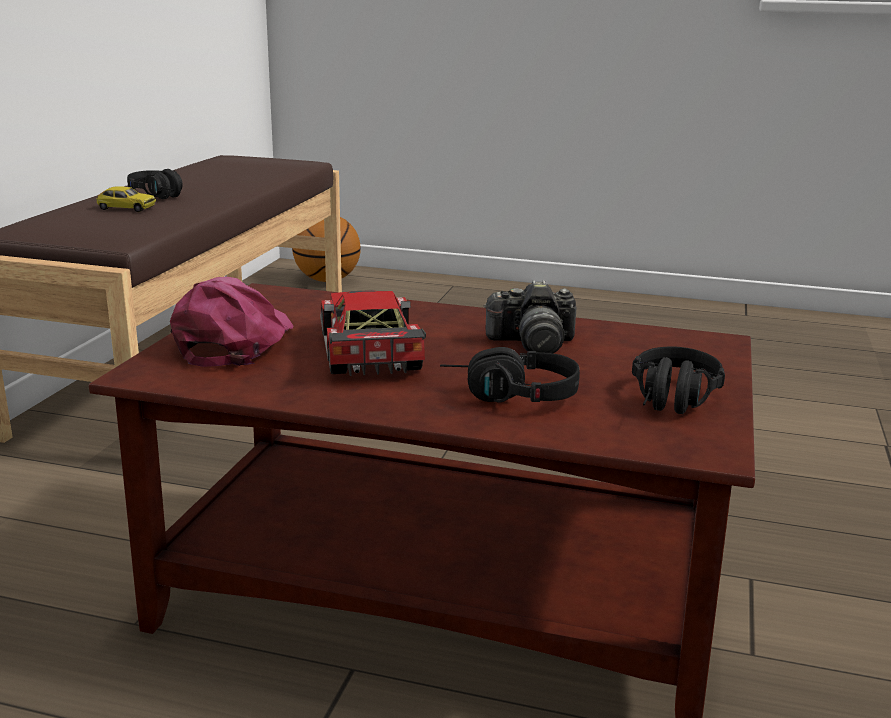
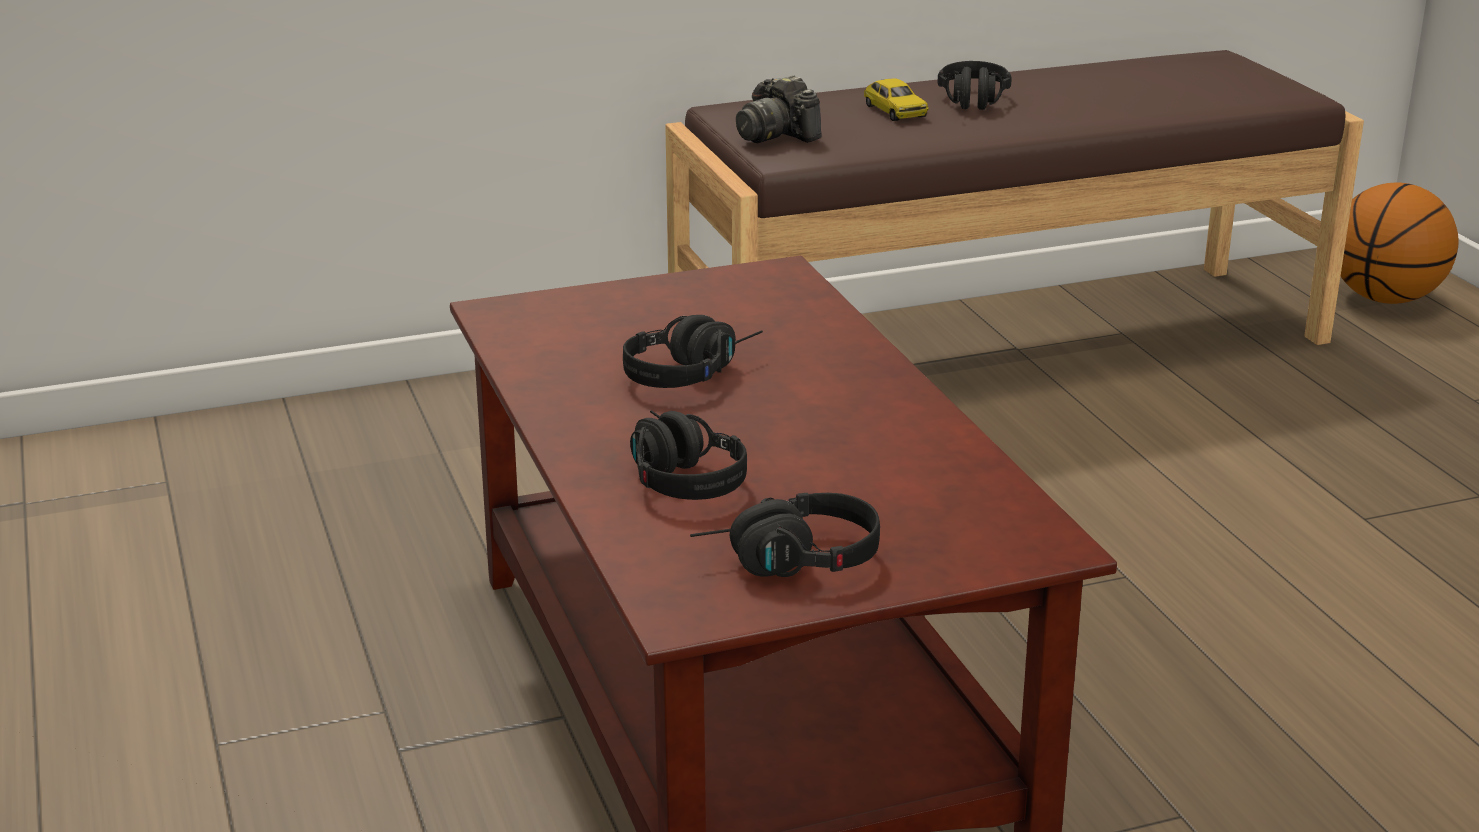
camera: 55 degrees right, 5 degrees up
pink cap [170,277,294,367] -> none
toy car [320,290,426,376] -> black headphones [623,315,763,388]
camera [483,280,576,354] -> camera moved to [736,75,822,143]

